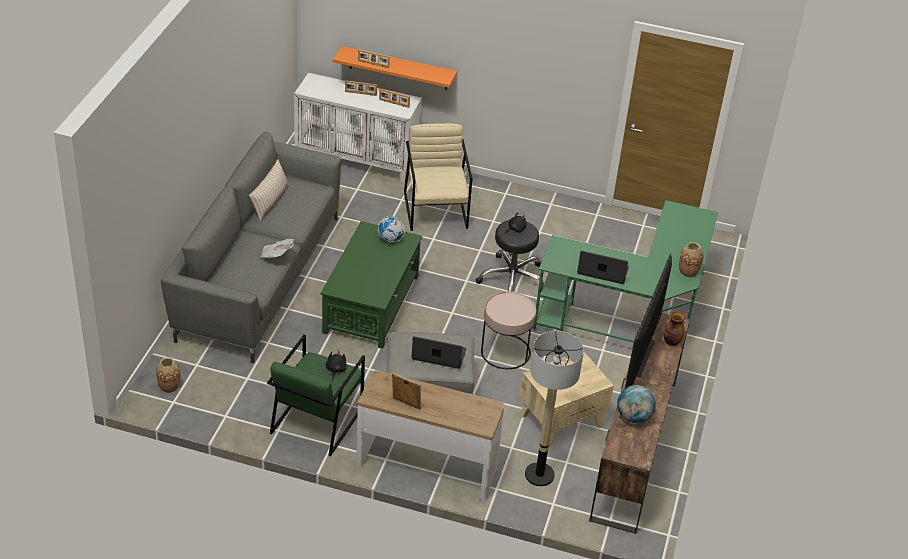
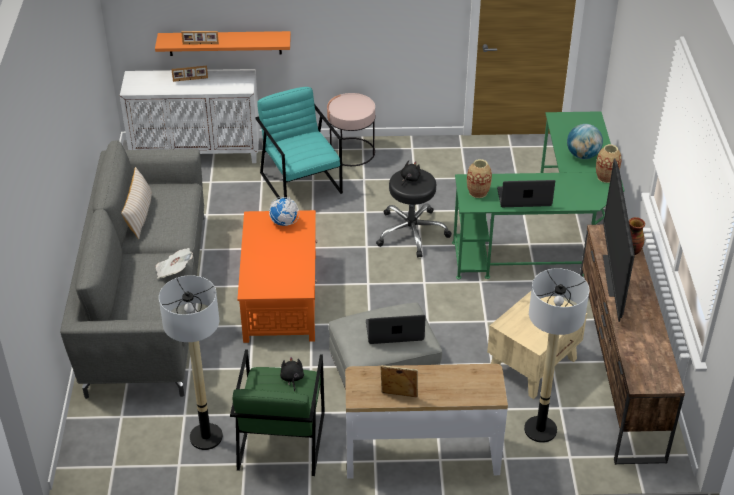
camera: 15 degrees left, 0 degrees up
vase [156,357,180,393] -> vase moved to [467,159,492,198]
green coffee table [320,221,422,349] -> orange coffee table [237,210,317,343]
picture frame [379,88,410,108] -> none
beige armchair [404,123,473,231] -> turquoise armchair [255,87,343,199]
pink side table [481,291,536,369] -> pink side table moved to [327,93,375,166]
globe [617,385,656,423] -> globe moved to [567,124,603,159]
none -> floor lamp [159,275,223,450]

